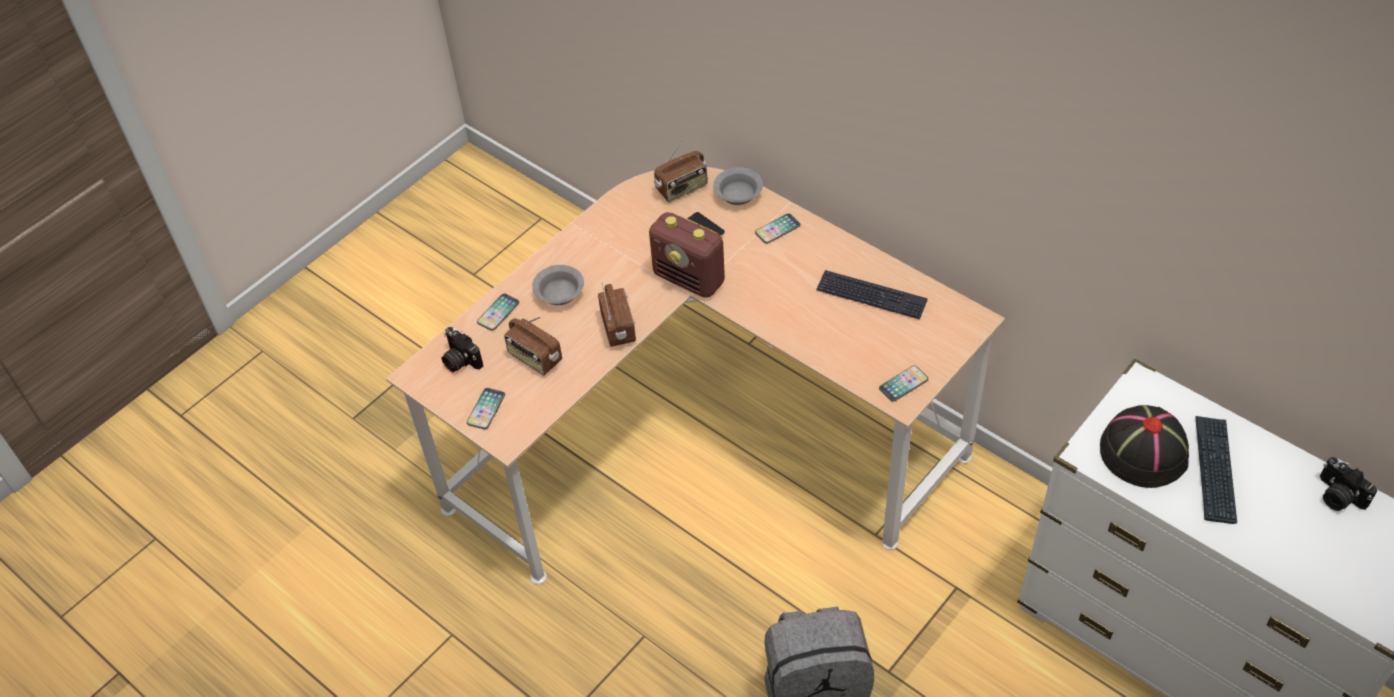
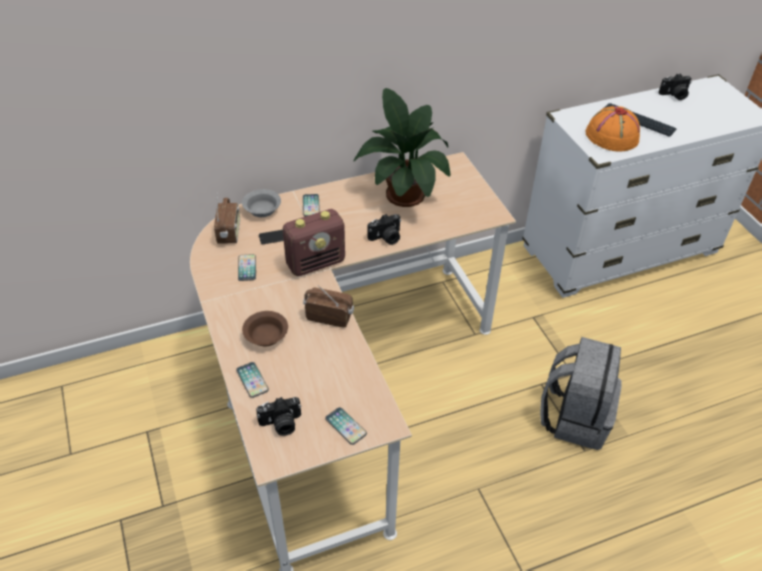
camera: 65 degrees left, 5 degrees down
radio [504,316,562,376] -> none
grey bowl [532,265,584,305] -> brown bowl [242,311,288,346]
keyboard [816,270,928,319] -> potted plant [353,88,451,207]
phone [879,366,928,402] -> phone moved to [238,254,256,281]
black hat [1100,405,1189,488] -> orange hat [585,106,640,152]
none -> camera [368,214,401,245]

